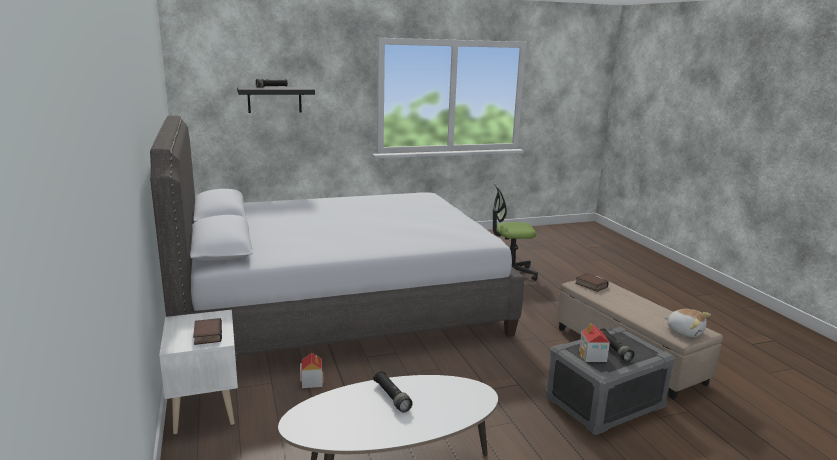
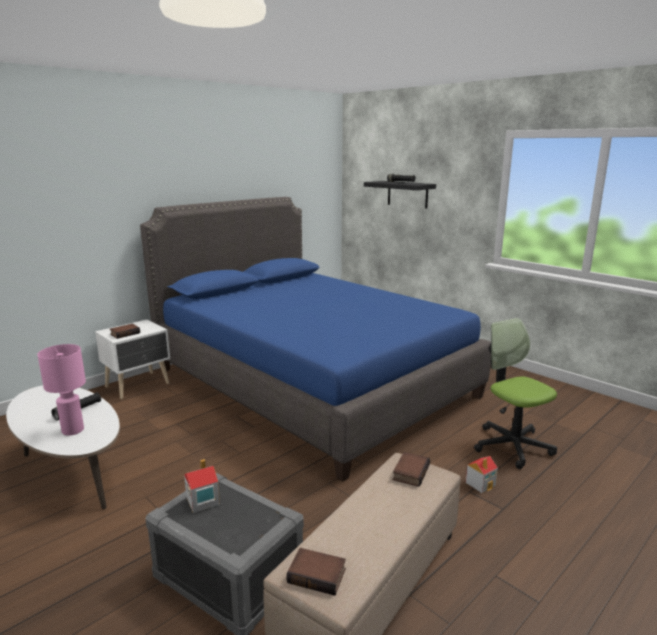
camera: 65 degrees right, 0 degrees up
grey bed [150,116,524,356] -> blue bed [140,197,491,482]
toy house [300,353,324,388] -> toy house moved to [466,456,498,493]
black flashlight [600,328,635,362] -> none
plush toy [664,309,711,337] -> book [286,548,346,596]
none -> pink table lamp [37,344,86,436]

